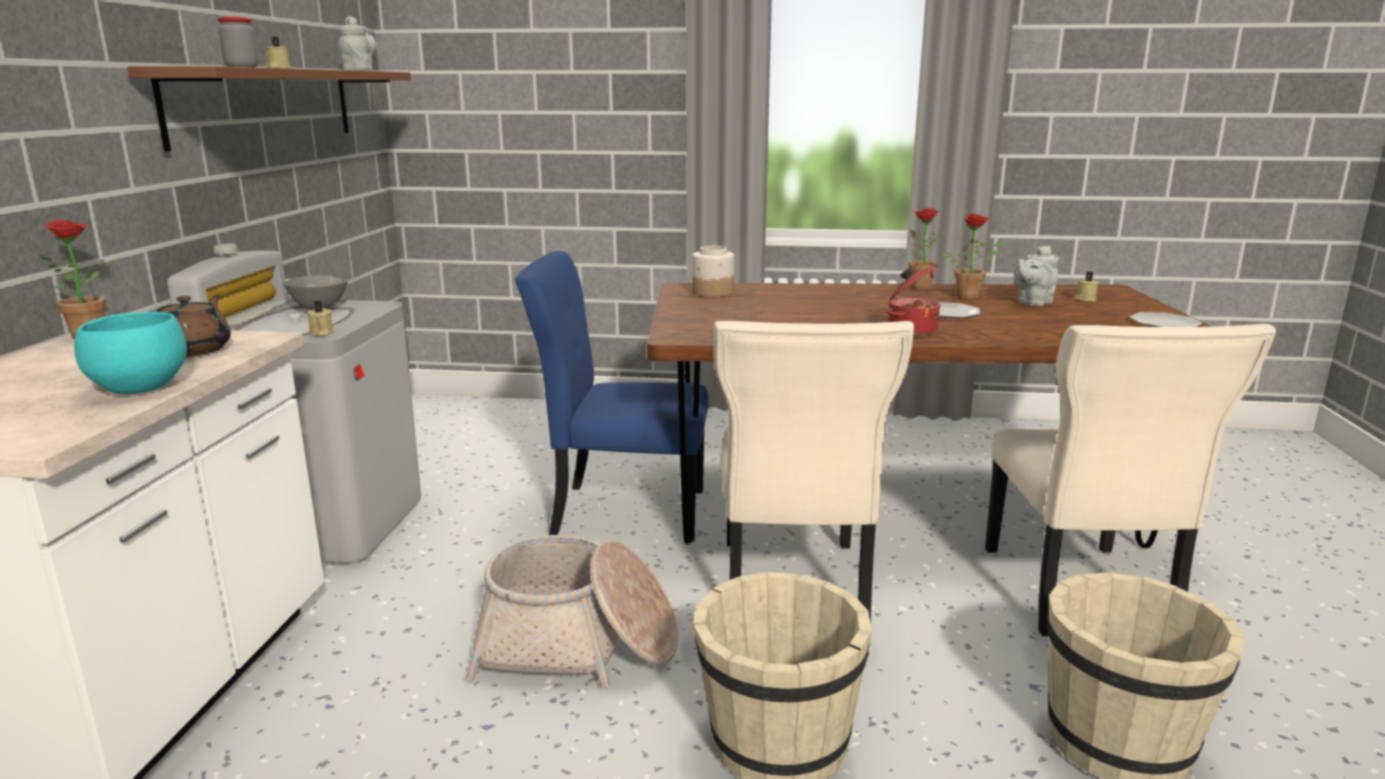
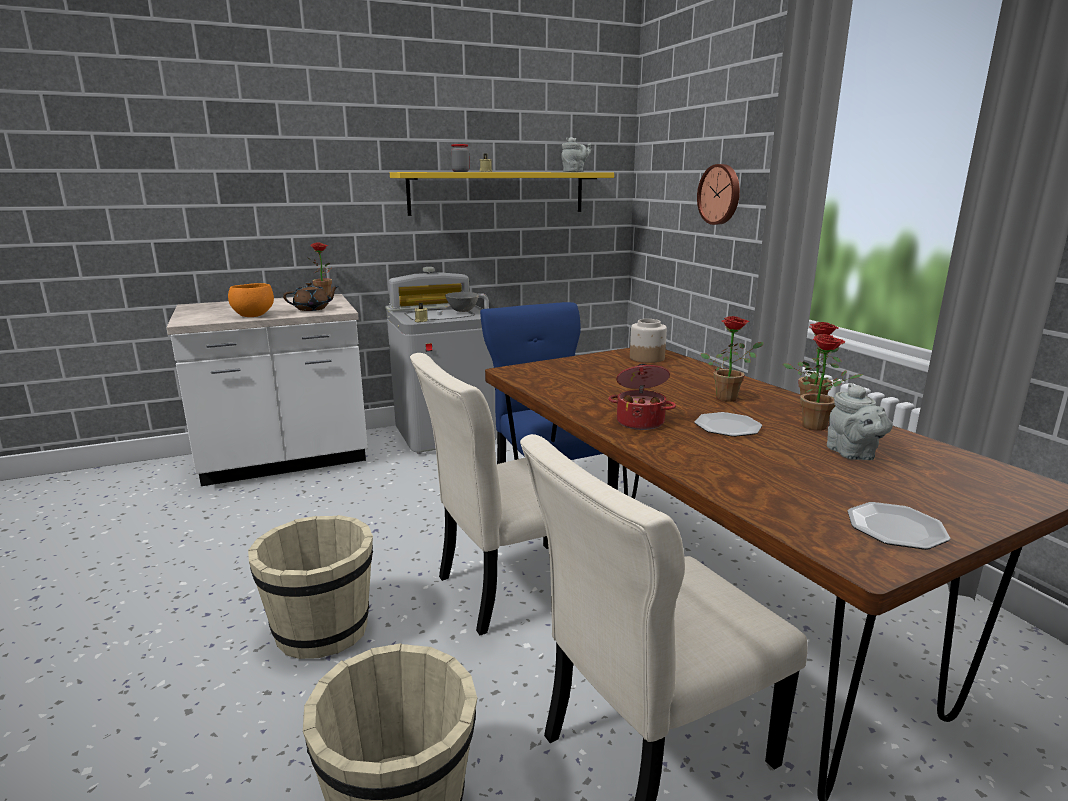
camera: 60 degrees right, 0 degrees up
turquoise bowl [74,312,187,394] -> orange bowl [228,283,274,317]
brown shelf [127,66,411,152] -> yellow shelf [390,172,614,216]
basket [465,535,678,689] -> none
grey teapot [1014,246,1059,306] -> grey teapot turned 120 degrees counterclockwise [827,383,893,460]
beige candle [1075,271,1098,301] -> none
none -> wall clock [697,164,740,225]
none -> potted plant [701,316,764,402]

